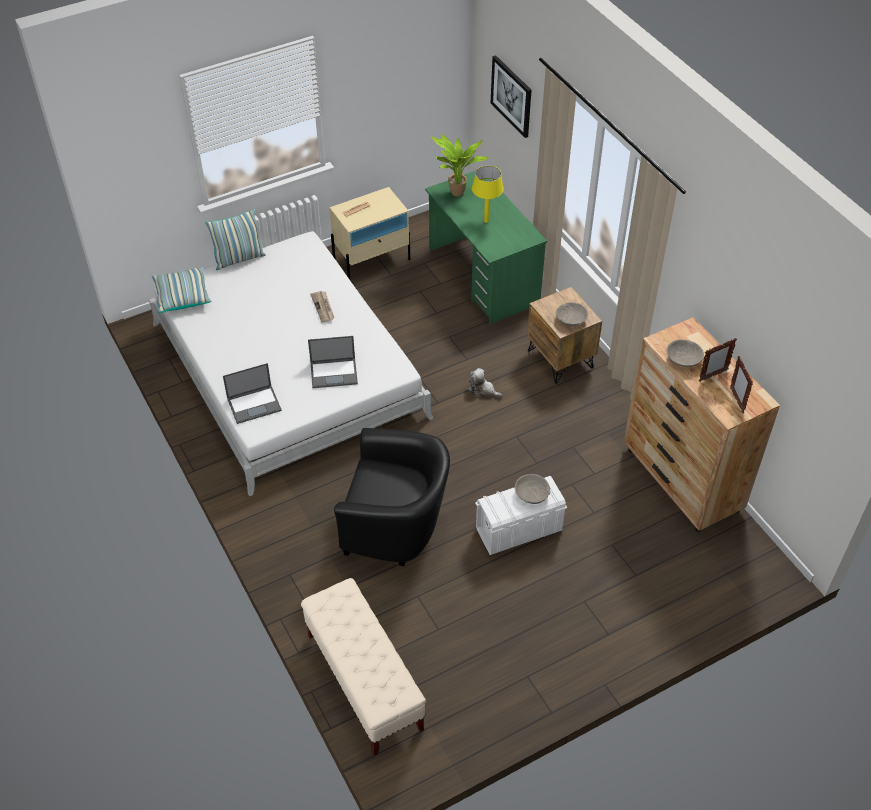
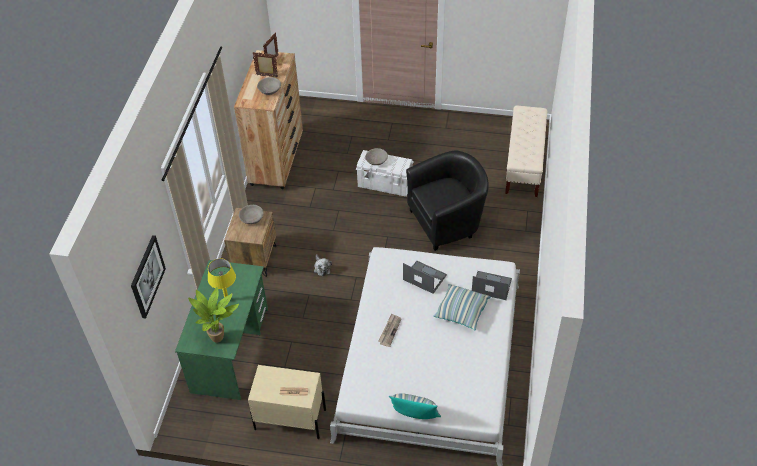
camera: 140 degrees left, 0 degrees up
pillow [152,267,212,313] -> pillow moved to [433,284,491,330]
black armchair [334,428,450,566] -> black armchair turned 105 degrees clockwise [406,150,489,251]

